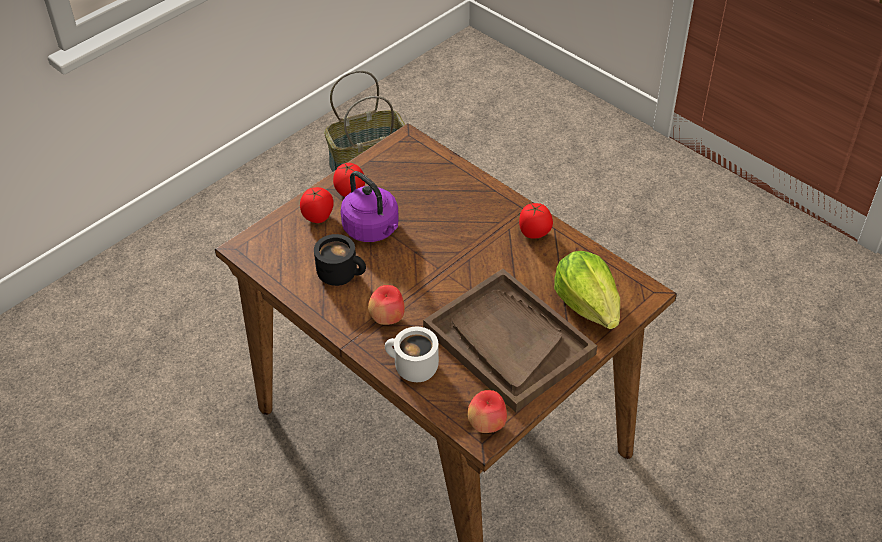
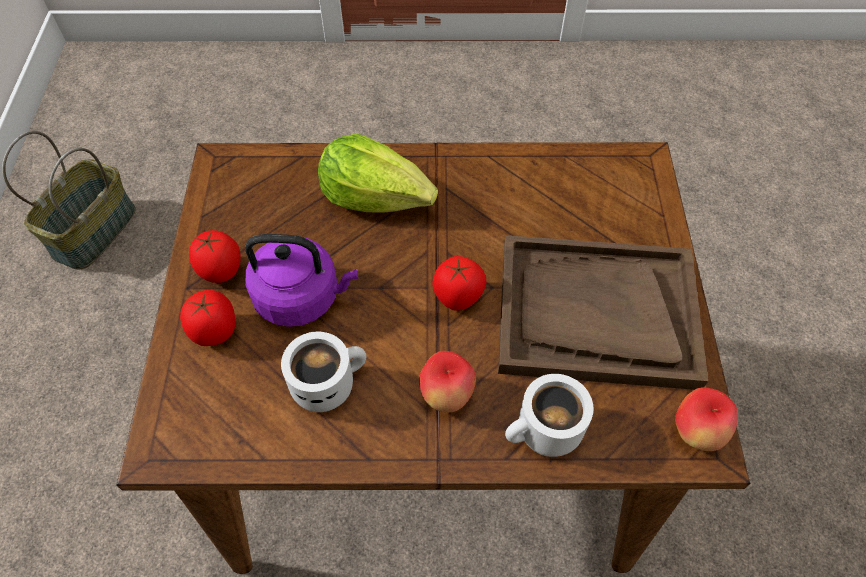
camera: 45 degrees left, 10 degrees up
black mug [314,234,366,286] -> white mug [281,332,366,412]
tomato [519,203,553,239] -> tomato moved to [433,256,486,311]
lettuce [554,251,620,329] -> lettuce moved to [318,134,438,213]

